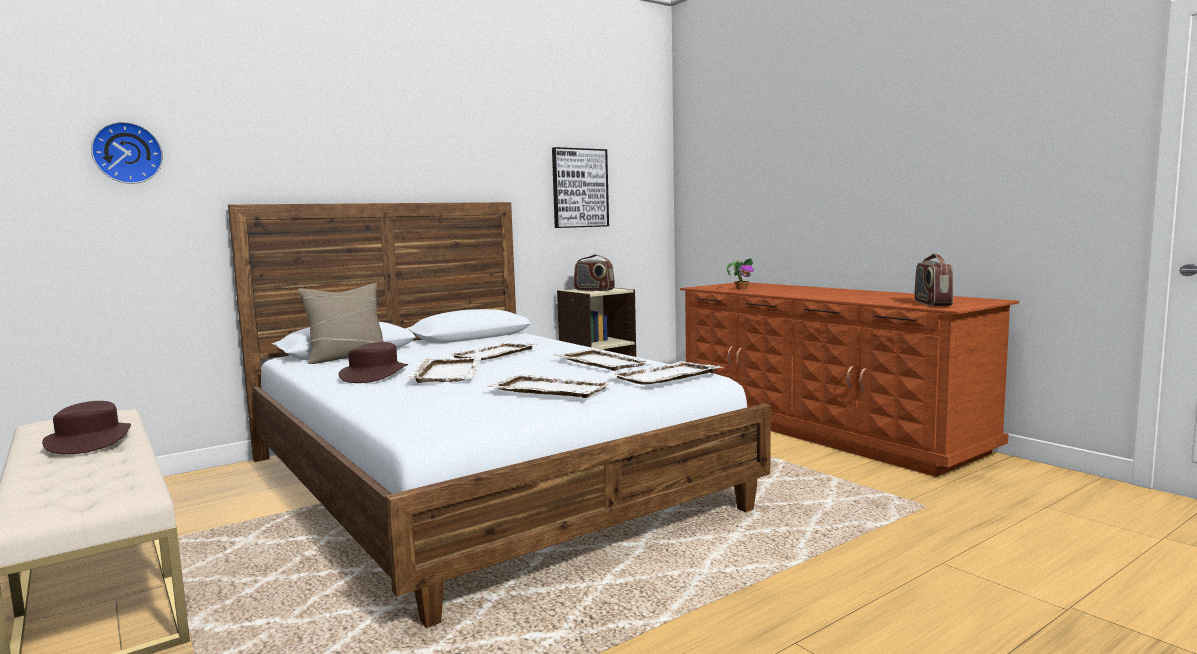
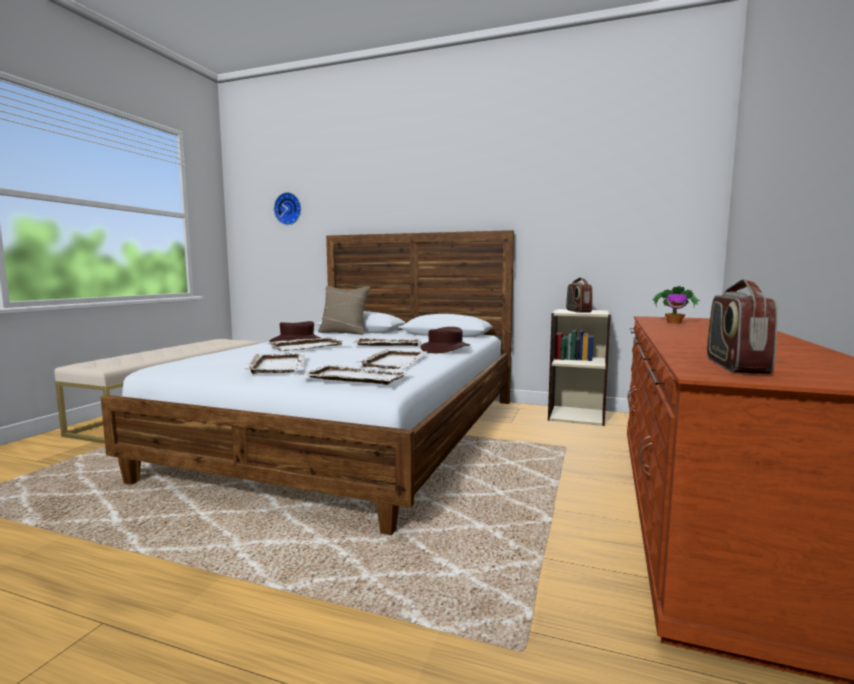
camera: 55 degrees right, 0 degrees up
brown hat [42,401,131,454] -> brown hat moved to [421,327,470,353]
picture [552,147,609,228] -> none
radio [915,254,953,306] -> radio turned 45 degrees counterclockwise [707,279,778,374]

